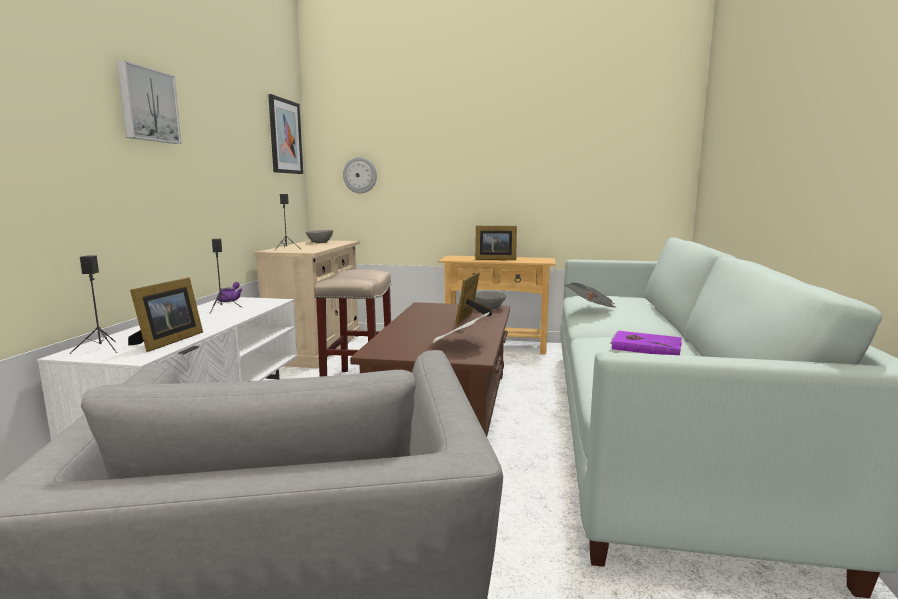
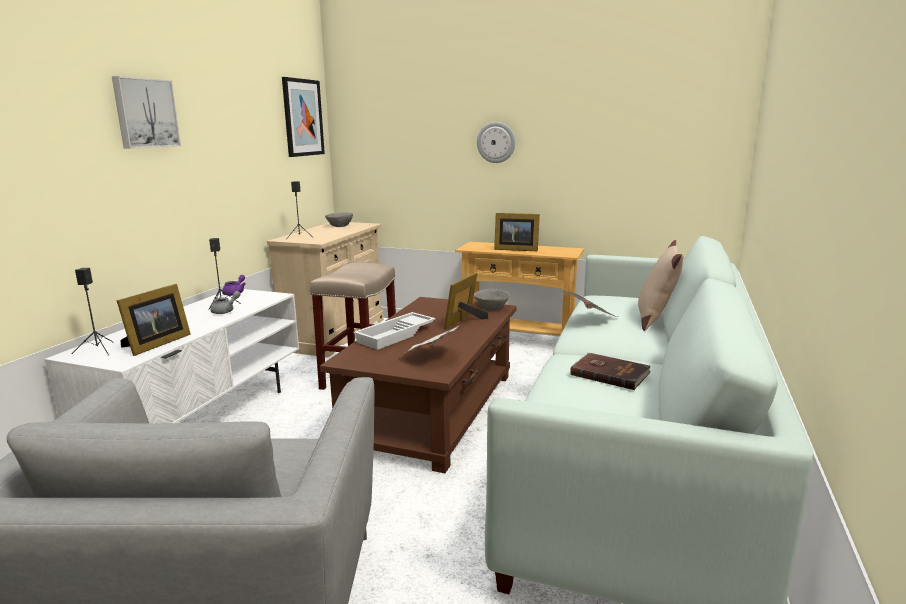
camera: 10 degrees right, 5 degrees up
wall clock [343,157,377,194] -> wall clock moved to [477,122,515,163]
purple book [610,331,682,355] -> brown book [570,353,651,390]
none -> grey teapot [210,291,241,314]
none -> white tray [353,312,435,350]
none -> beige pillow [638,240,684,330]

